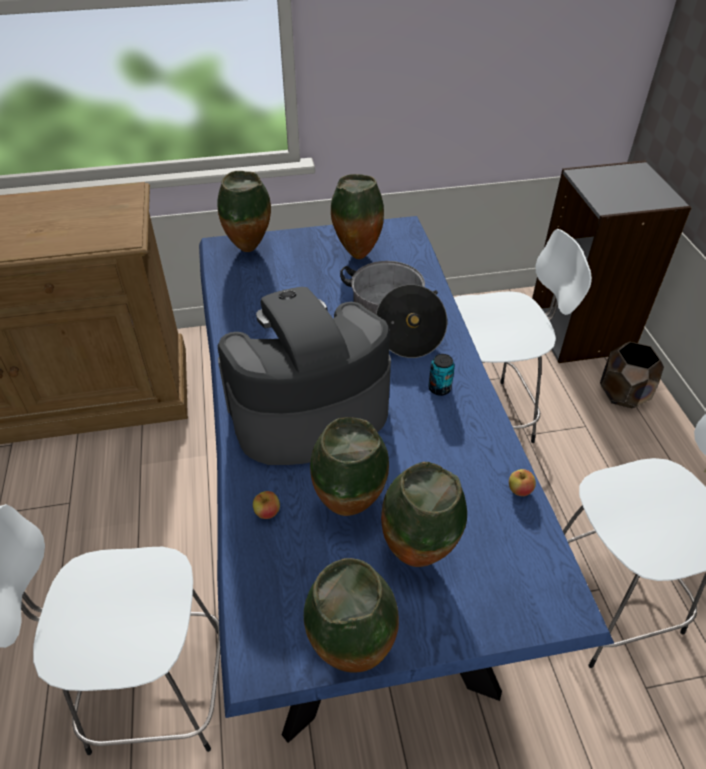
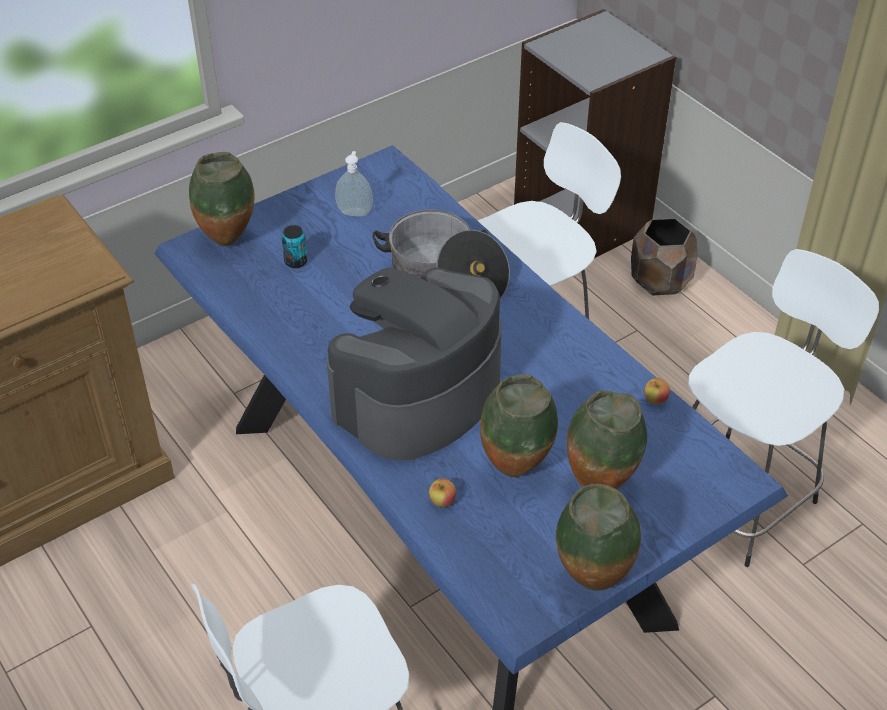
camera: 25 degrees left, 0 degrees up
vase [331,174,384,259] -> soap dispenser [335,151,373,216]
can [428,354,455,396] -> can moved to [281,225,308,268]

